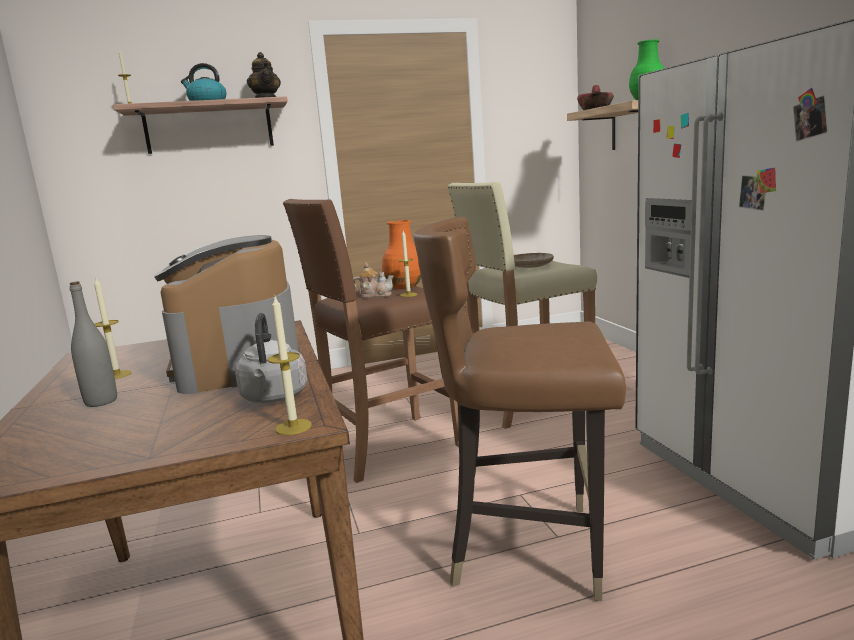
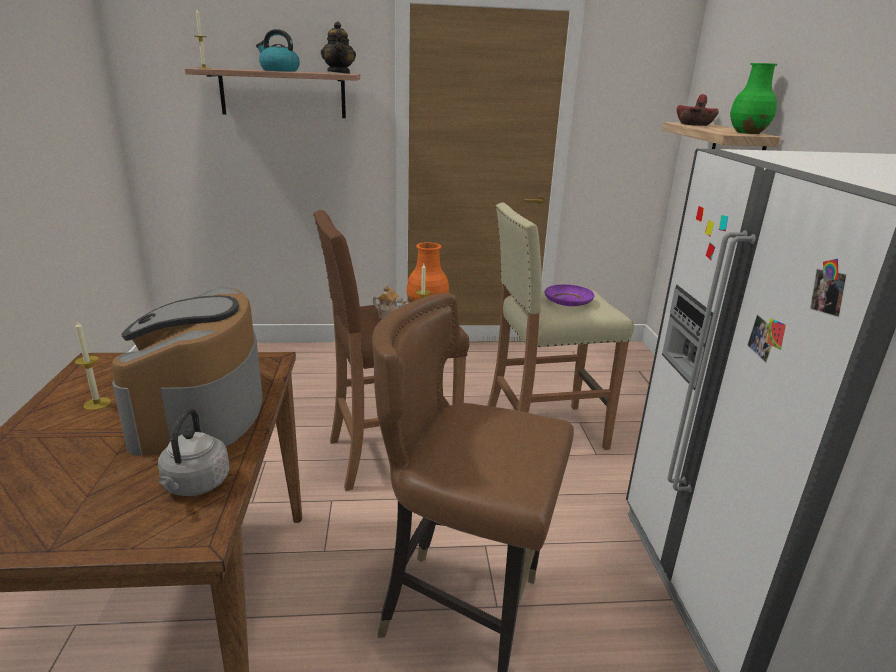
camera: 10 degrees right, 10 degrees up
grey bottle [69,281,117,407] -> none
candle [268,297,312,435] -> none
beige plate [514,253,554,268] -> purple plate [545,284,594,306]

